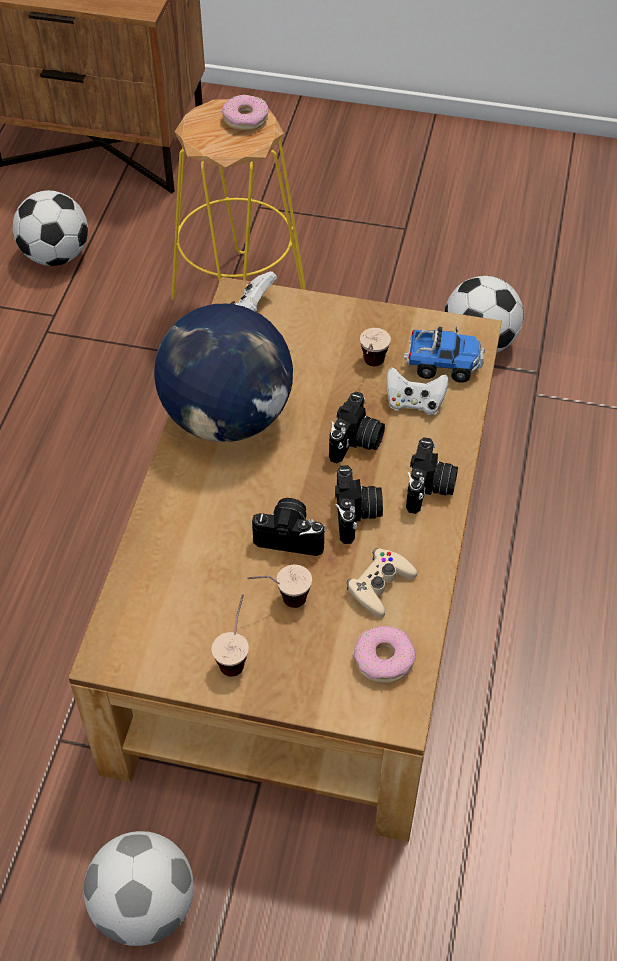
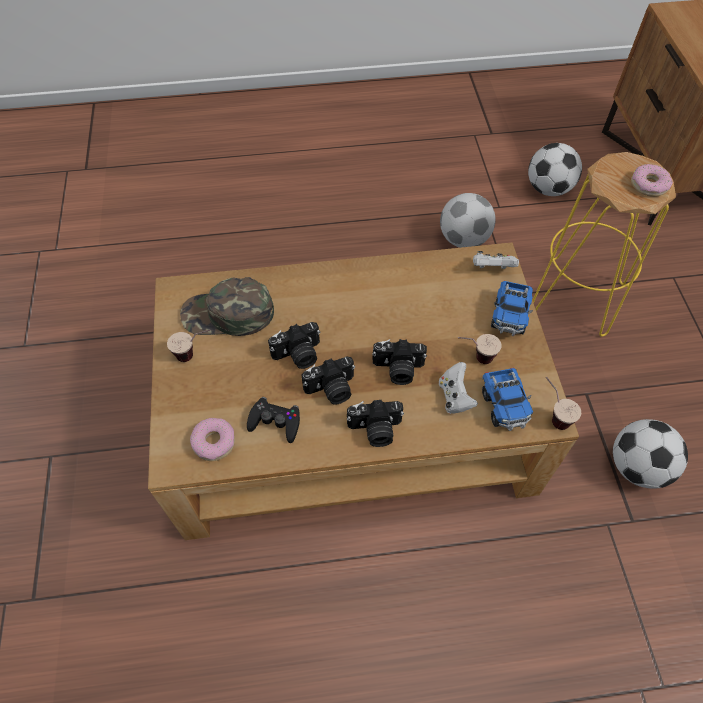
camera: 70 degrees right, 5 degrees up
football [84,831,194,946] -> football moved to [440,193,496,248]
globe [154,304,293,442] -> none
cup [247,565,312,608] -> cup moved to [546,377,581,430]
camera [252,498,326,556] -> camera turned 75 degrees clockwise [268,322,320,369]
beige game controller [347,548,417,618] -> black game controller [247,397,300,443]
none -> green cap [180,277,274,336]
none -> toy truck [491,281,533,336]

